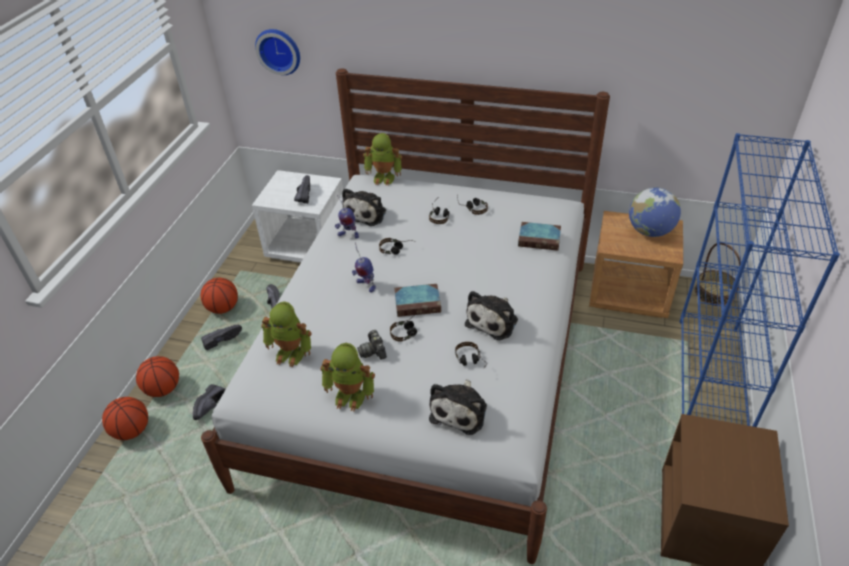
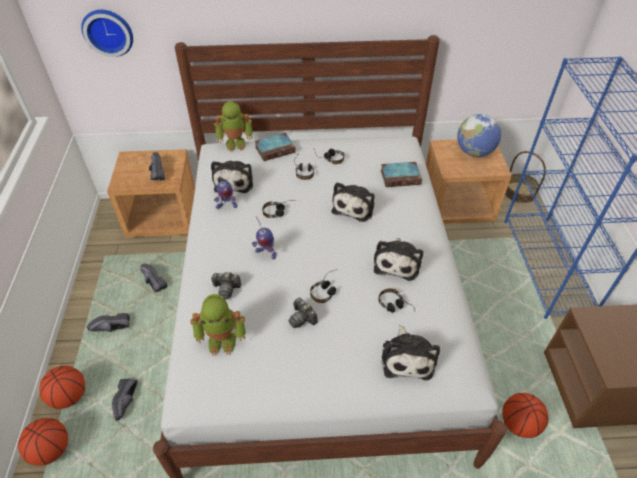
camera: 20 degrees left, 5 degrees up
basketball [201,278,238,314] -> basketball moved to [502,393,548,438]
black shoe [201,325,242,350] -> black shoe turned 150 degrees counterclockwise [87,313,130,332]
white nightstand [252,170,343,263] -> brown nightstand [107,149,195,237]
toy robot [321,343,375,411] -> none
book [394,284,441,317] -> book moved to [254,133,295,161]
none -> camera [211,272,241,300]
none -> plush toy [332,182,375,222]

